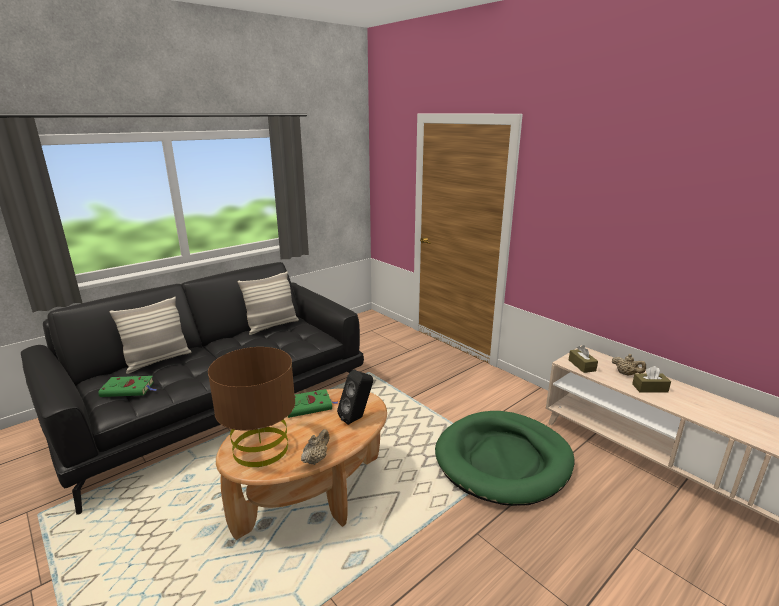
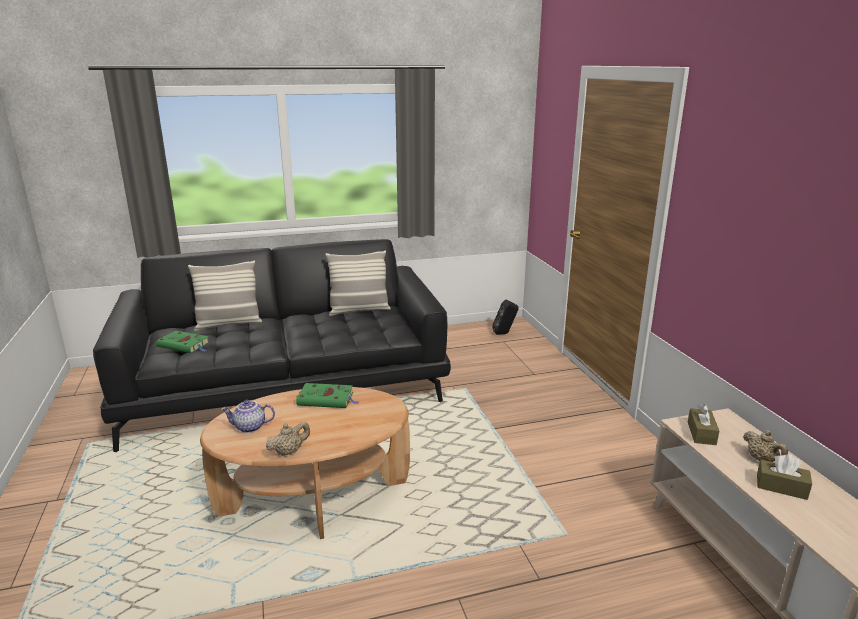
camera: 25 degrees right, 0 degrees up
brown table lamp [208,347,295,467] -> teapot [221,400,275,433]
black speaker [337,370,373,425] -> black speaker moved to [492,299,518,335]
green dog bed [435,411,575,506] -> none

